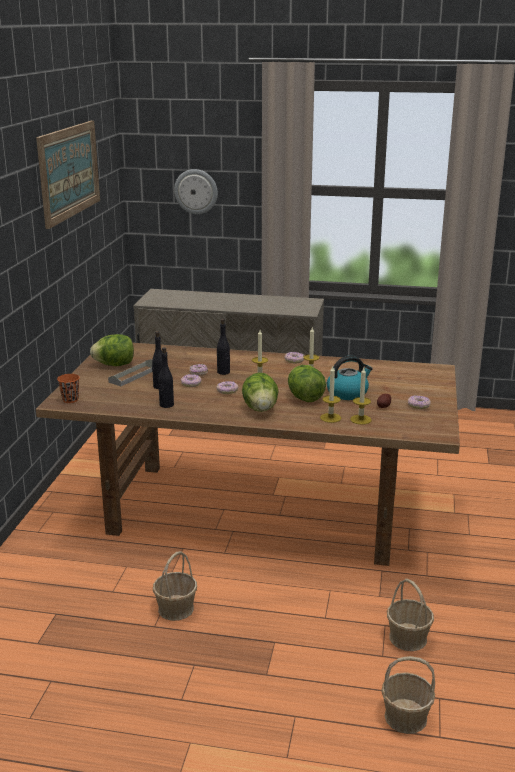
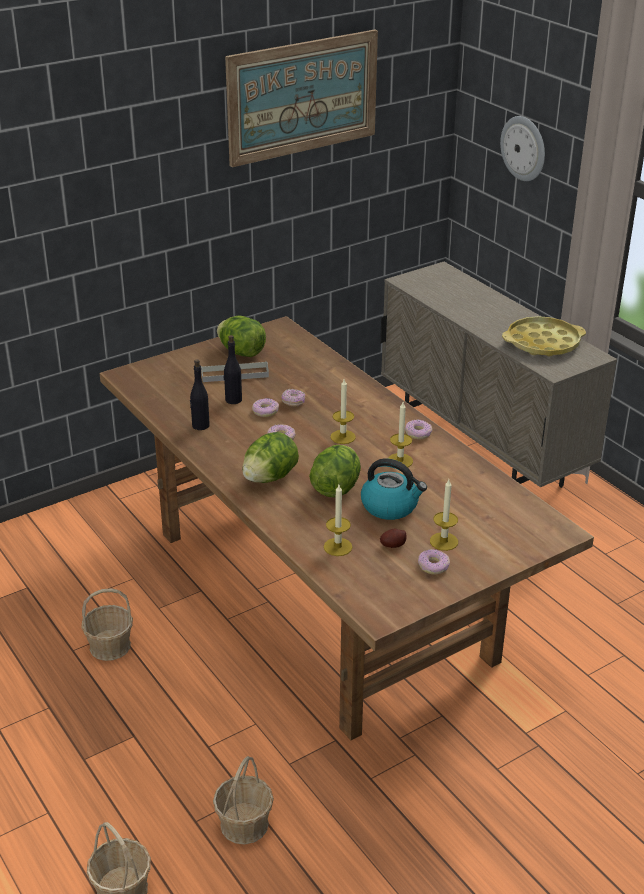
camera: 45 degrees right, 10 degrees up
orange cup [57,374,80,403] -> none
black bottle [217,319,230,375] -> none
candle [320,366,341,423] -> candle moved to [430,480,458,551]
none -> yellow tray [502,316,586,356]

